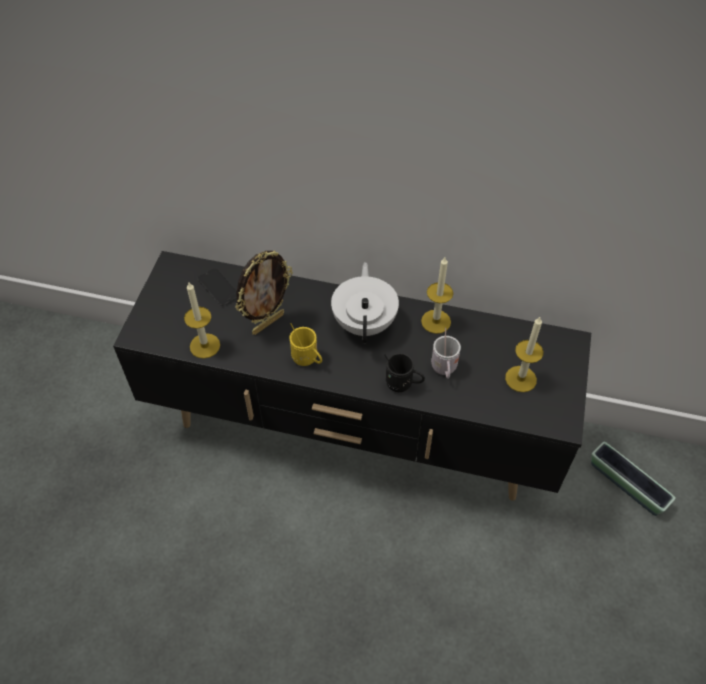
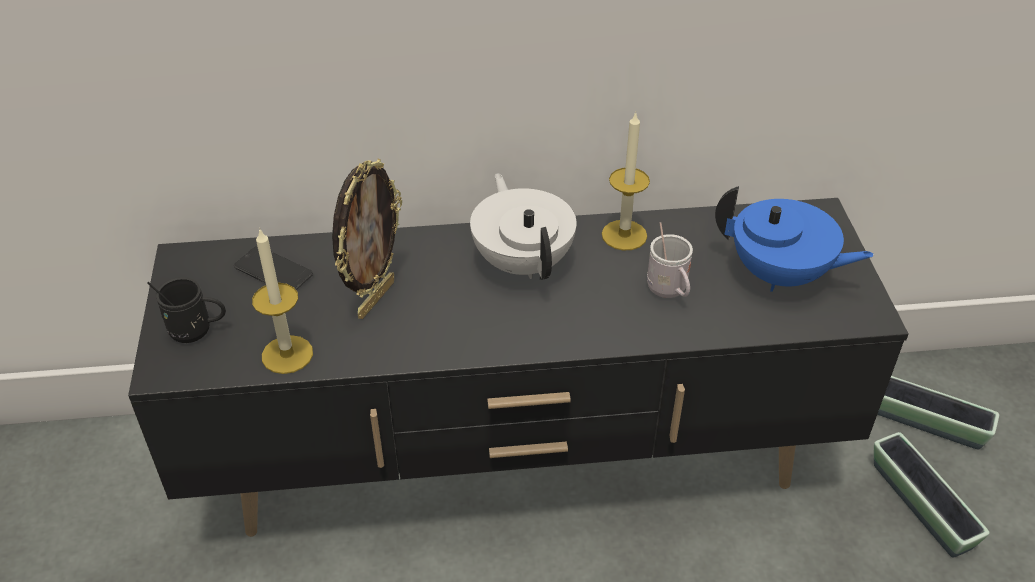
camera: 20 degrees left, 10 degrees down
yellow mug [289,323,322,366] -> none
black mug [384,353,425,392] -> black mug moved to [147,277,226,343]
candle [505,317,543,392] -> blue teapot [715,186,874,292]
none -> planter [874,432,990,558]

